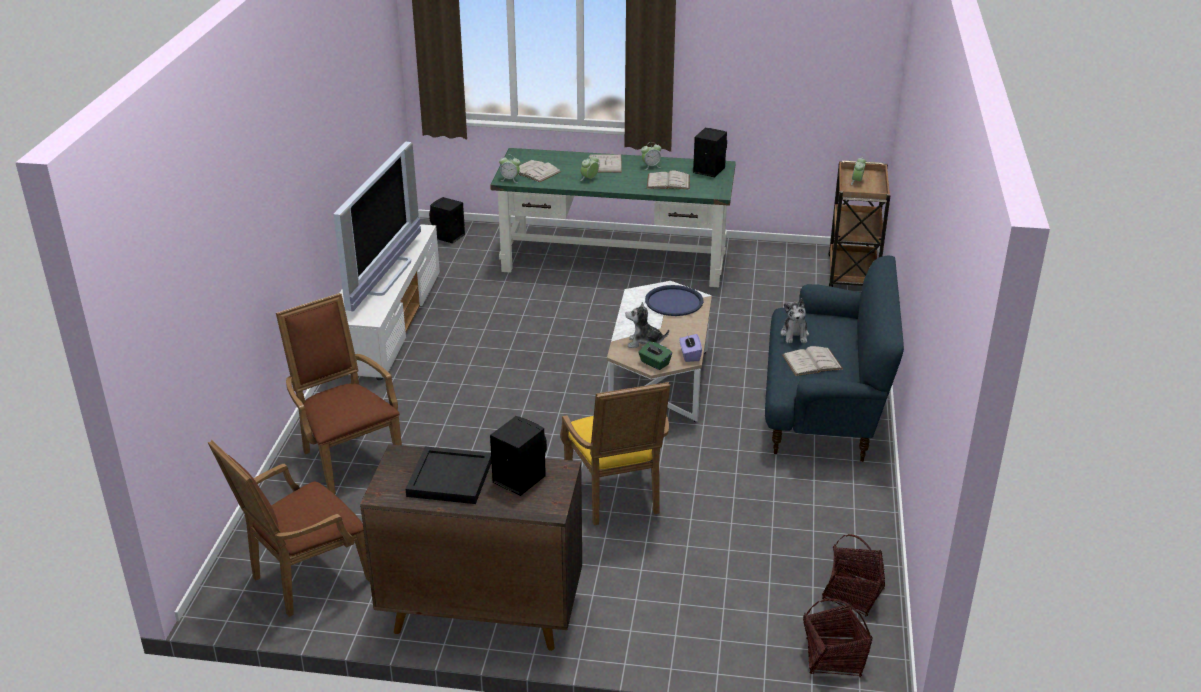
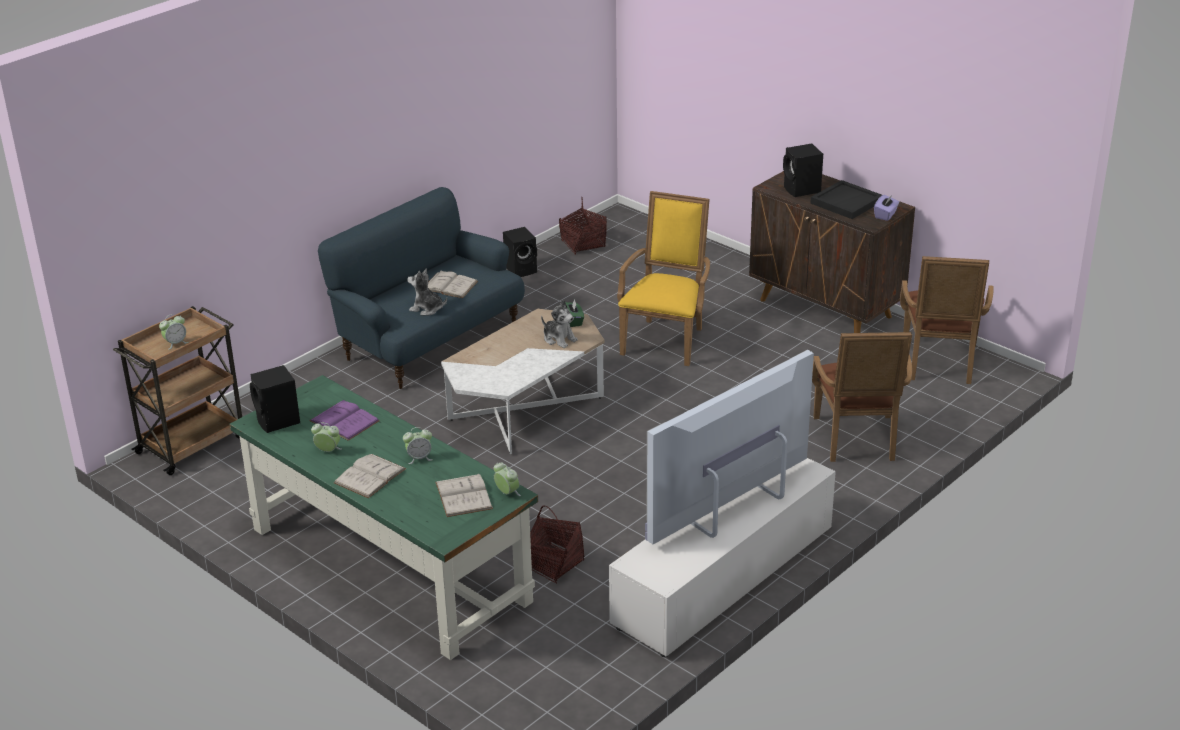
camera: 145 degrees left, 0 degrees up
brown armchair [208,440,370,617] -> brown armchair turned 105 degrees clockwise [900,256,993,384]
black speaker [429,197,465,244] -> black speaker moved to [503,227,537,277]
blue tray [645,285,704,316] -> none
white book [647,170,690,190] -> purple book [309,400,380,441]
purple tissue box [679,333,702,362] -> purple tissue box moved to [874,194,899,221]
plush toy [781,298,809,343] -> plush toy turned 105 degrees counterclockwise [407,268,447,315]
basket [803,598,872,677] -> basket moved to [530,506,584,584]

